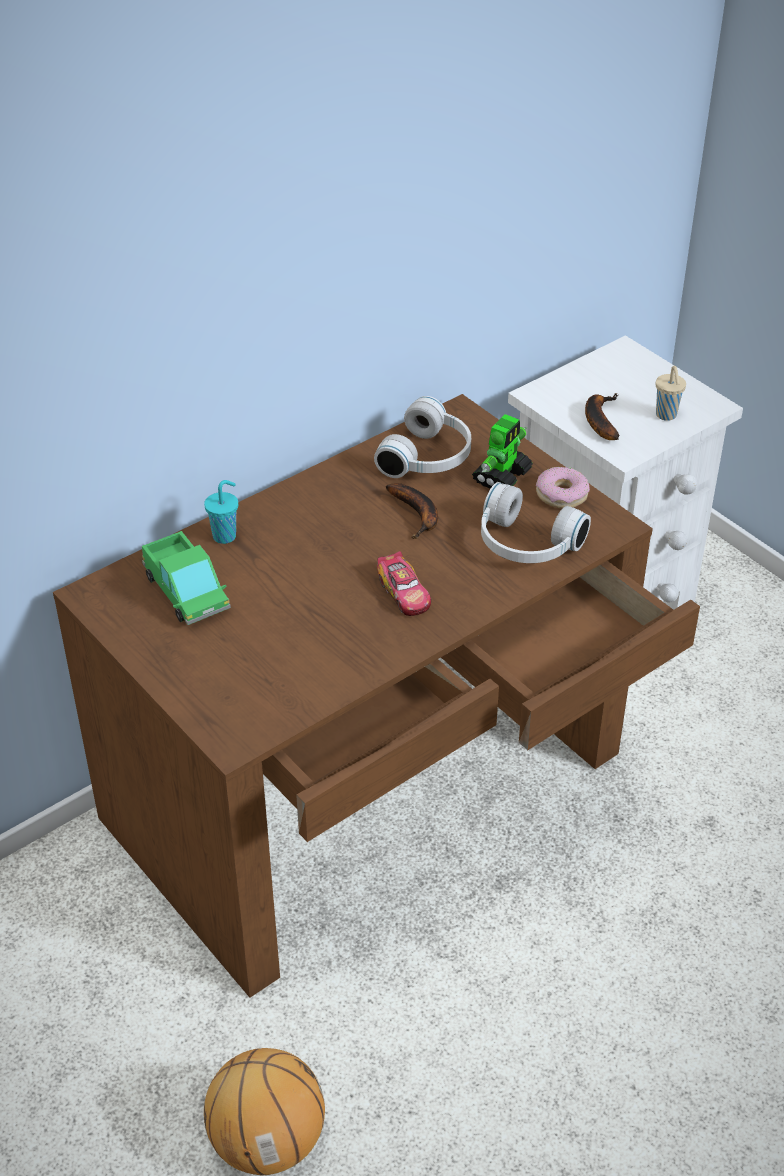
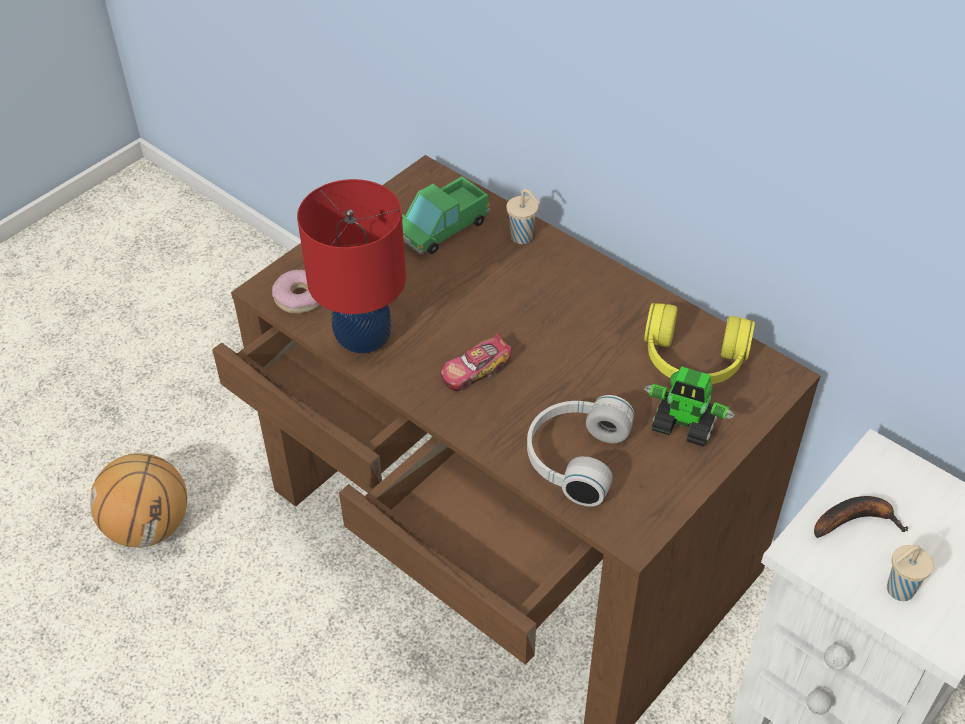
camera: 80 degrees right, 5 degrees up
turquoise cup [204,480,238,544] -> beige cup [507,189,540,244]
white headphones [374,396,471,478] -> yellow headphones [644,303,755,385]
banana [386,483,438,539] -> none
donut [536,467,590,508] -> donut moved to [272,270,320,314]
none -> red table lamp [297,179,406,353]

